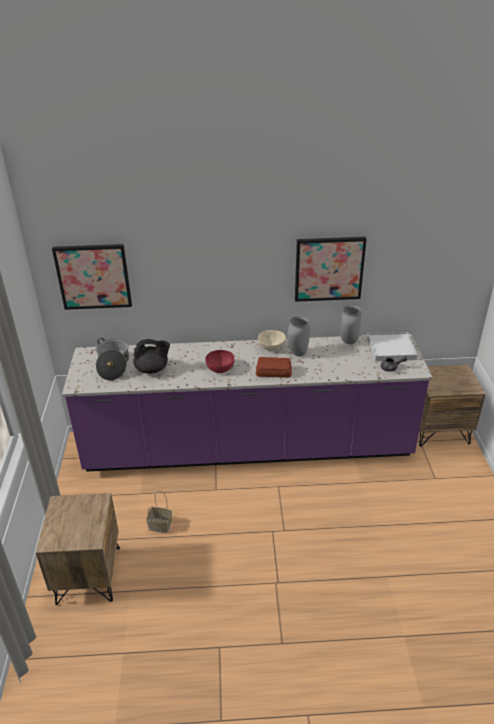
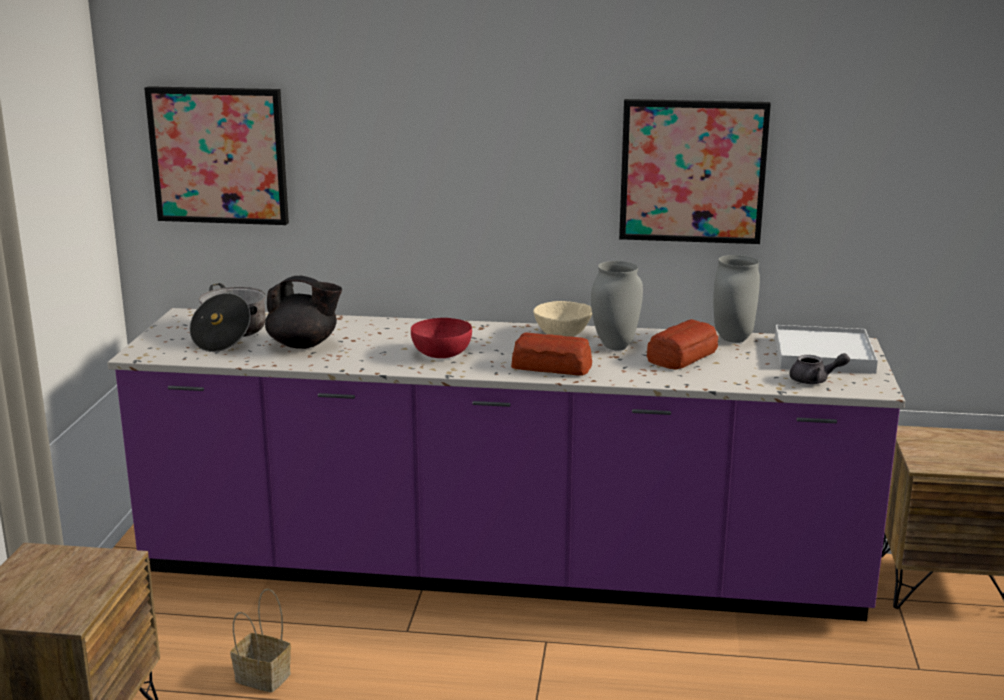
camera: 10 degrees right, 15 degrees down
none -> bread [647,319,718,370]

